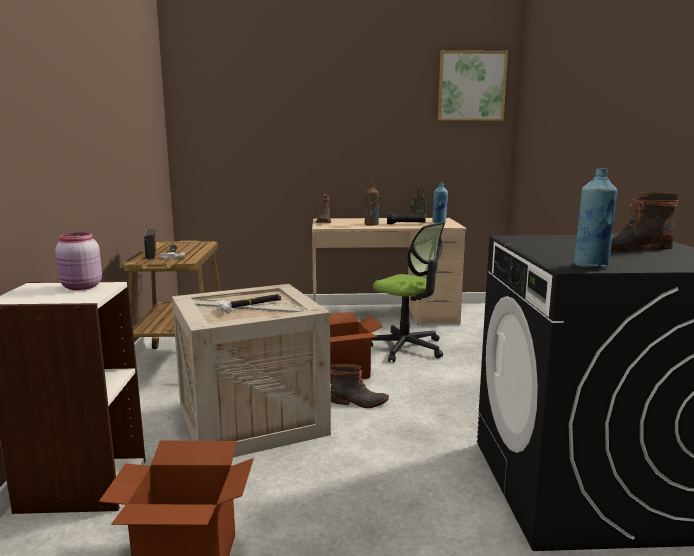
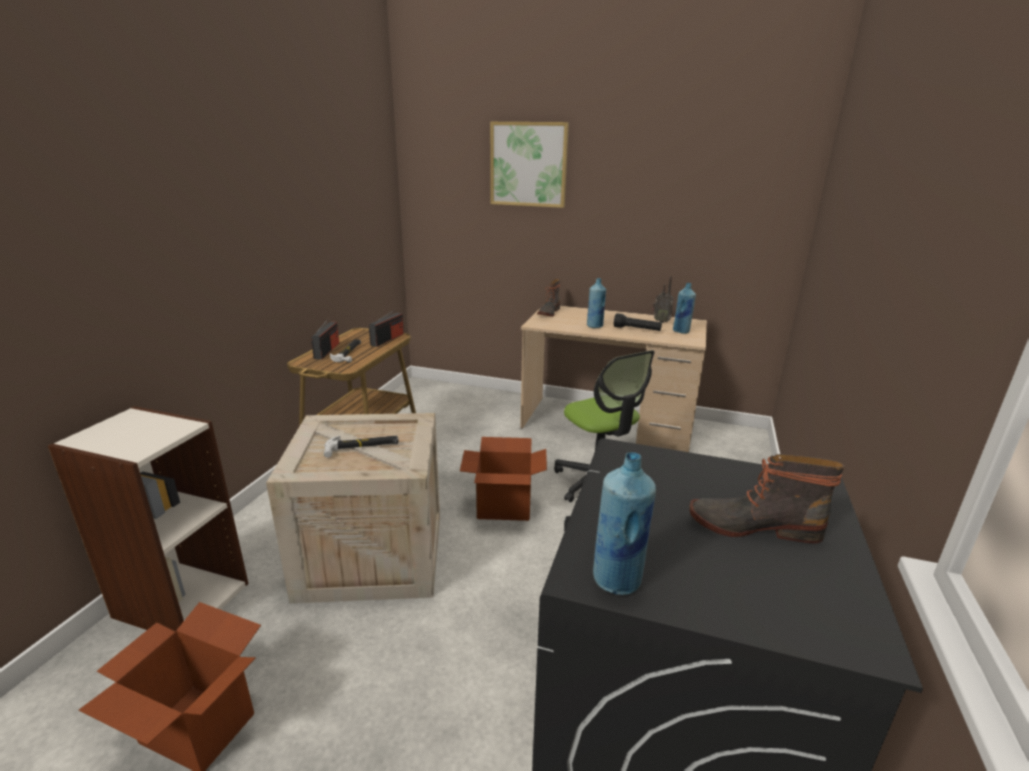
camera: 20 degrees right, 10 degrees up
pink jar [55,232,102,290] -> none
boot [331,364,389,408] -> none
brown bottle [365,184,379,226] -> blue bottle [587,278,606,328]
picture [438,50,508,121] -> picture moved to [490,122,569,208]
none -> radio [369,309,404,347]

